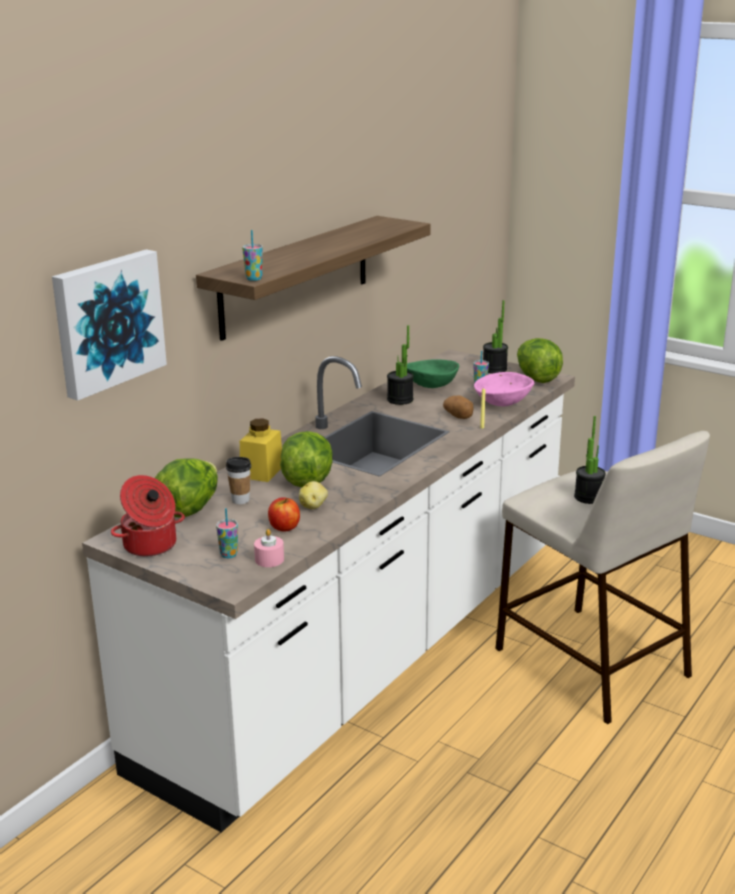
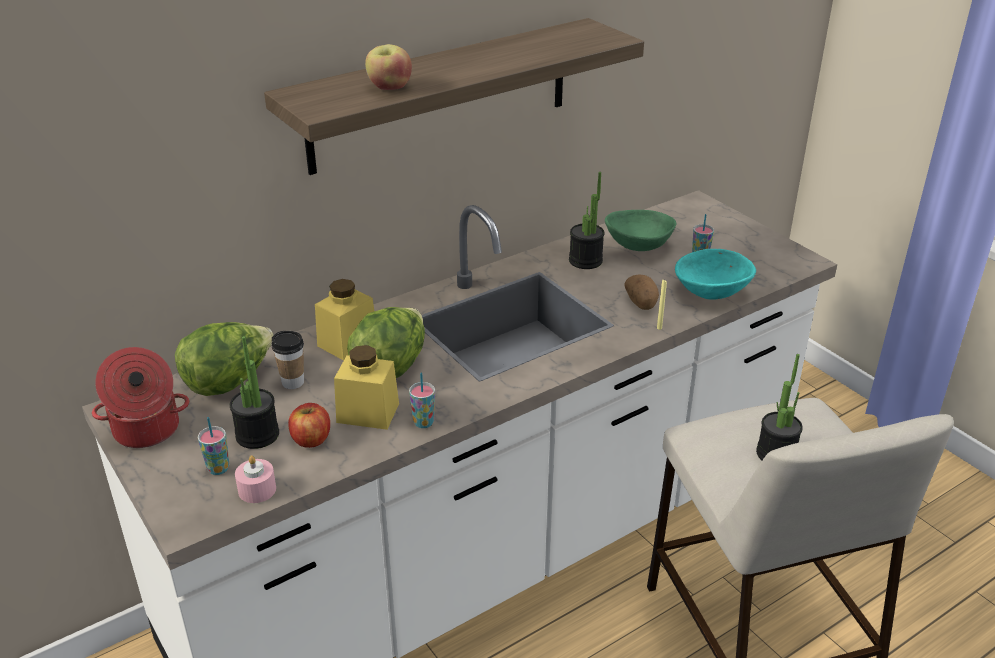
camera: 20 degrees right, 10 degrees up
picture [52,249,167,401] -> none
cup [242,230,263,281] -> cup moved to [409,372,435,428]
potato [299,481,328,509] -> yellow jar [334,345,399,430]
pink bowl [474,372,534,406] -> turquoise bowl [675,249,756,300]
potted plant [483,300,508,374] -> potted plant moved to [230,336,279,449]
lettuce [517,338,563,383] -> none
none -> apple [365,44,412,90]

